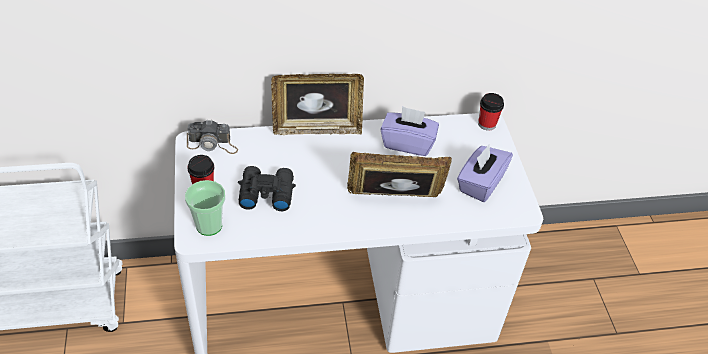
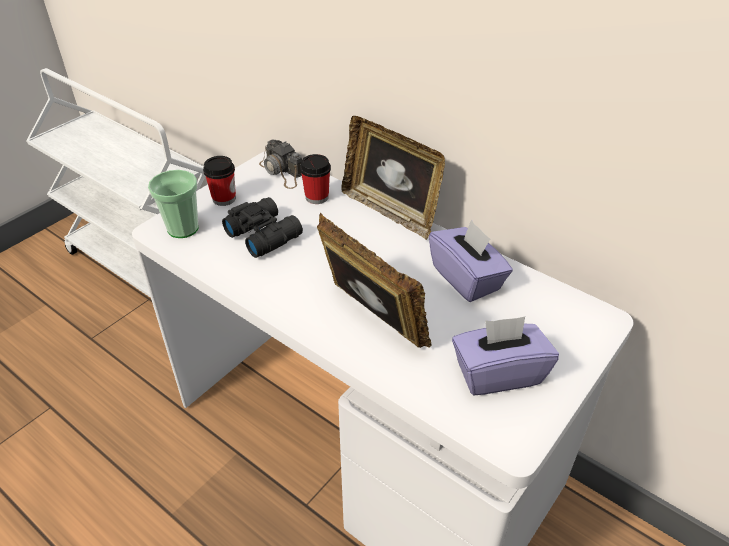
camera: 50 degrees right, 5 degrees down
cup [478,93,504,130] -> cup moved to [300,154,331,204]

